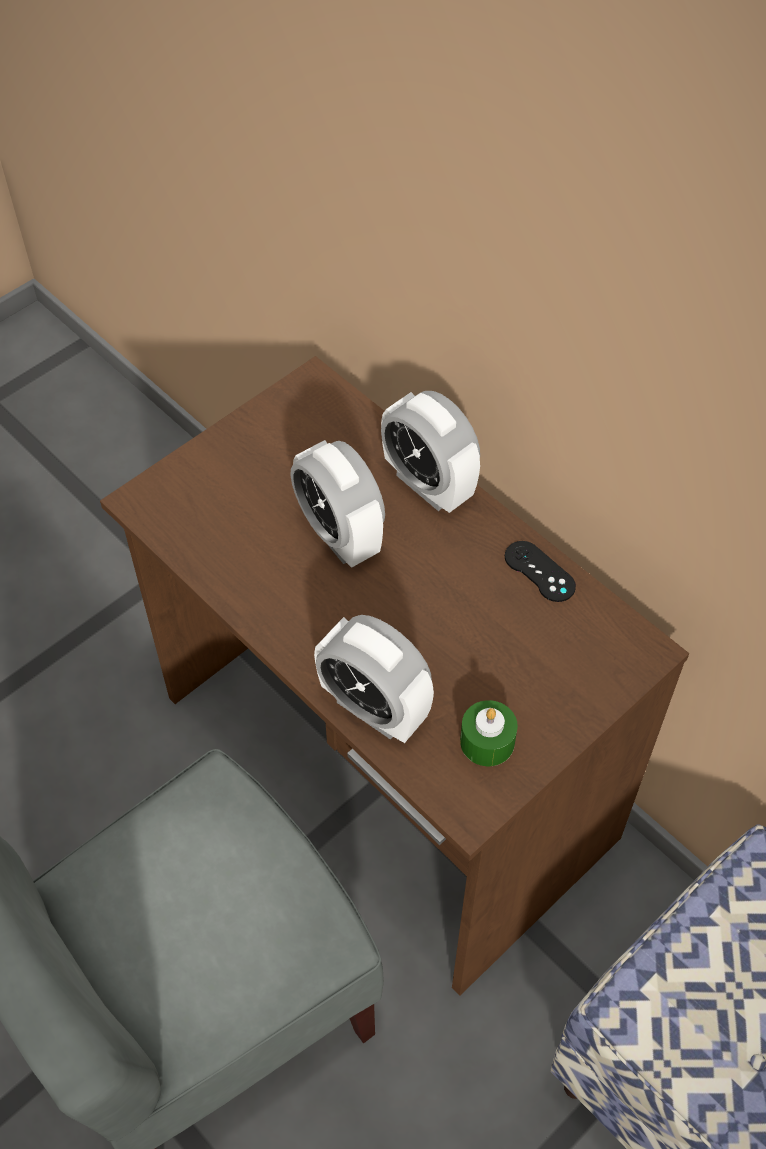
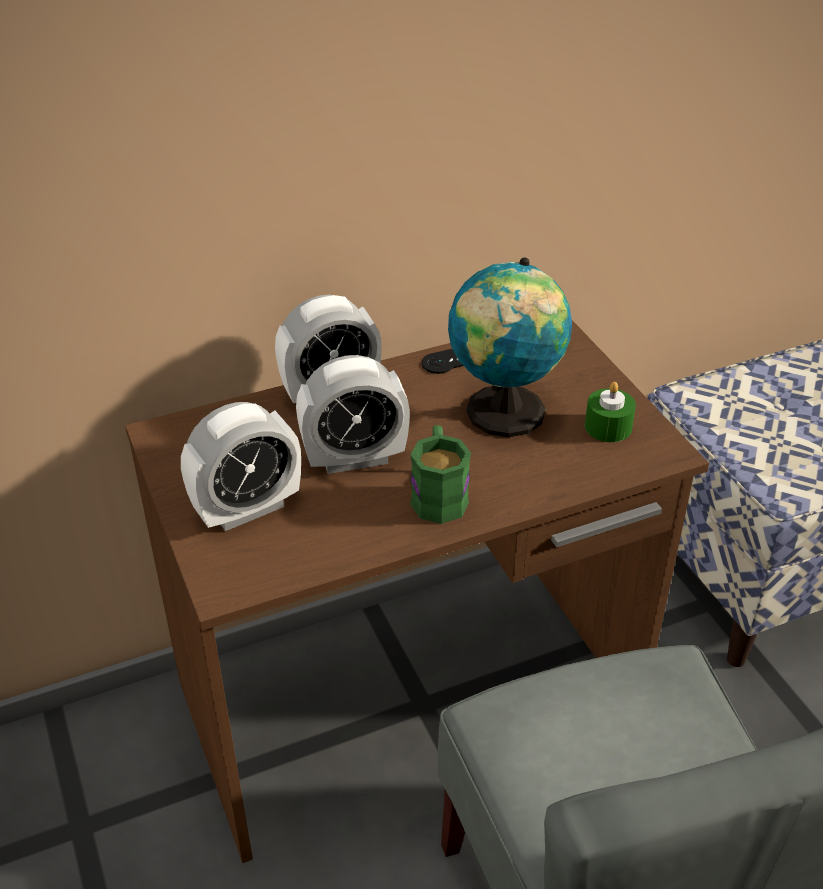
camera: 70 degrees left, 15 degrees down
alarm clock [314,615,434,743] -> alarm clock moved to [181,402,301,531]
none -> green mug [410,425,471,524]
none -> globe [448,258,572,437]

